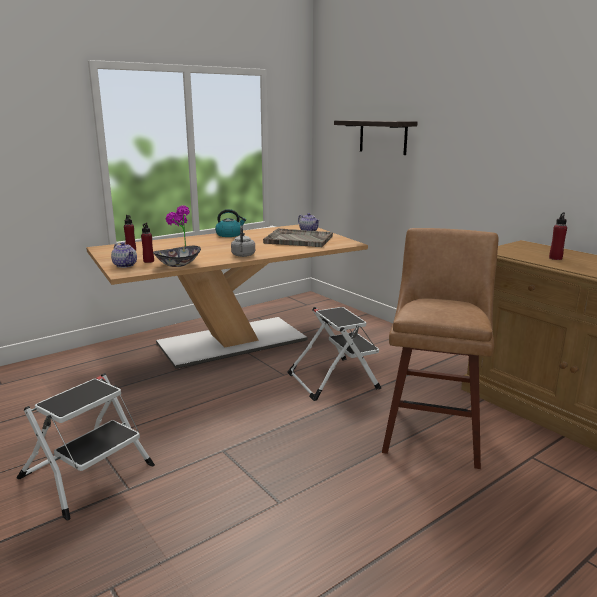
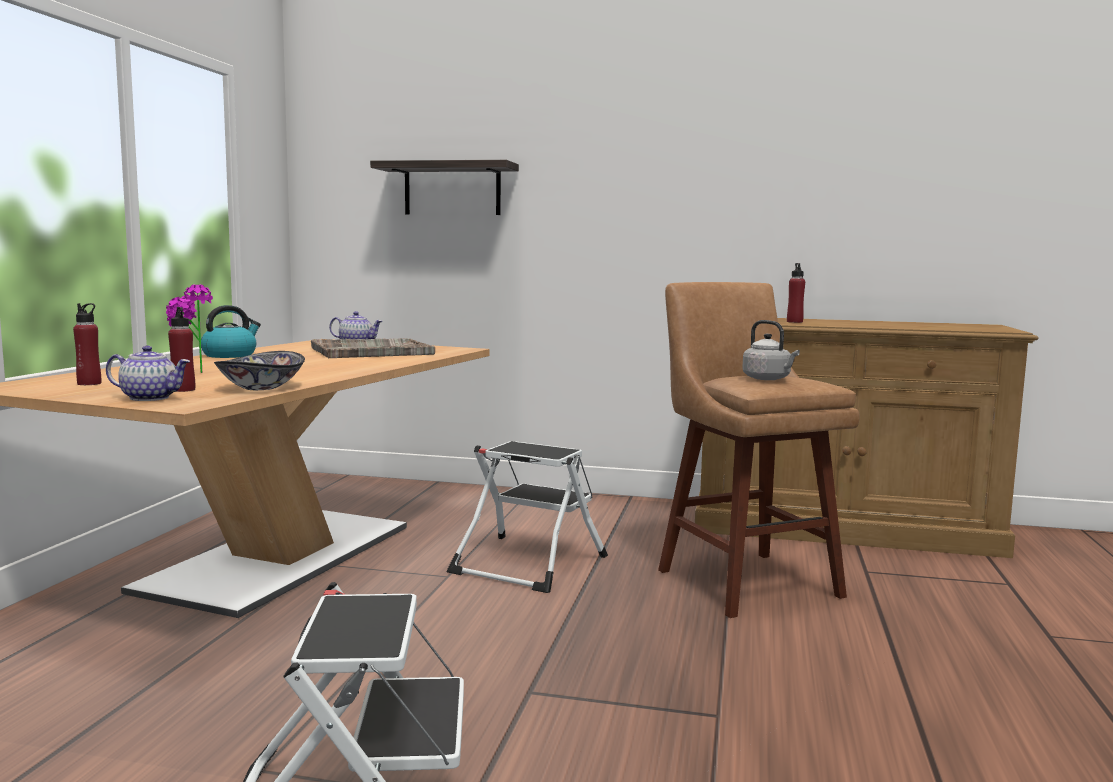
camera: 40 degrees left, 10 degrees down
grey kettle [231,225,255,257] -> grey kettle moved to [742,320,800,380]

